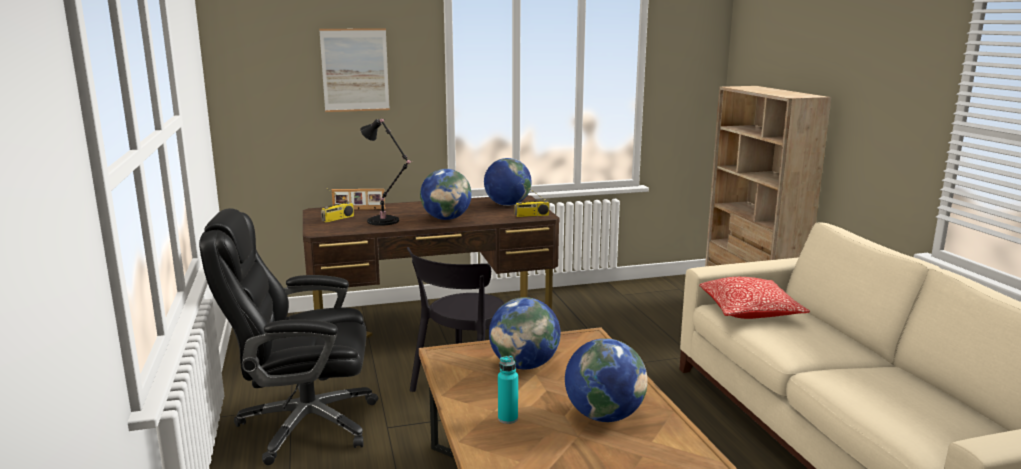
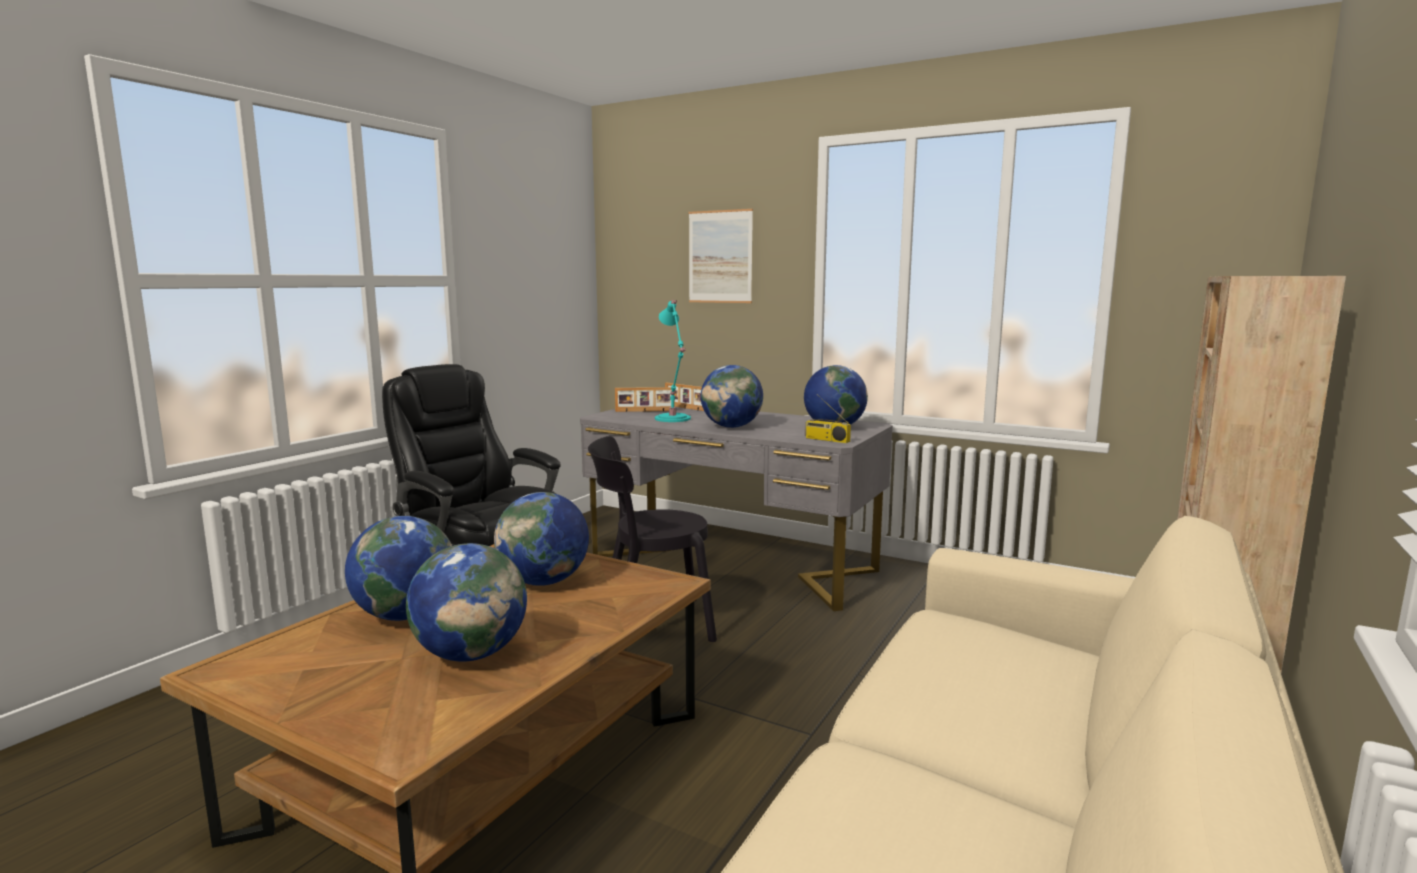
camera: 45 degrees right, 5 degrees down
brown desk [303,195,559,339] -> grey desk [580,407,893,611]
radio [321,187,354,223] -> picture frame [615,387,675,412]
black table lamp [361,119,412,226] -> turquoise table lamp [655,300,691,422]
turquoise bottle [498,355,518,424] -> globe [345,516,452,621]
pillow [699,277,810,319] -> none

